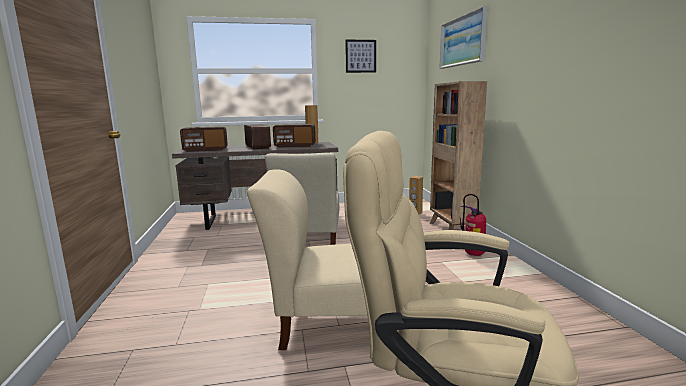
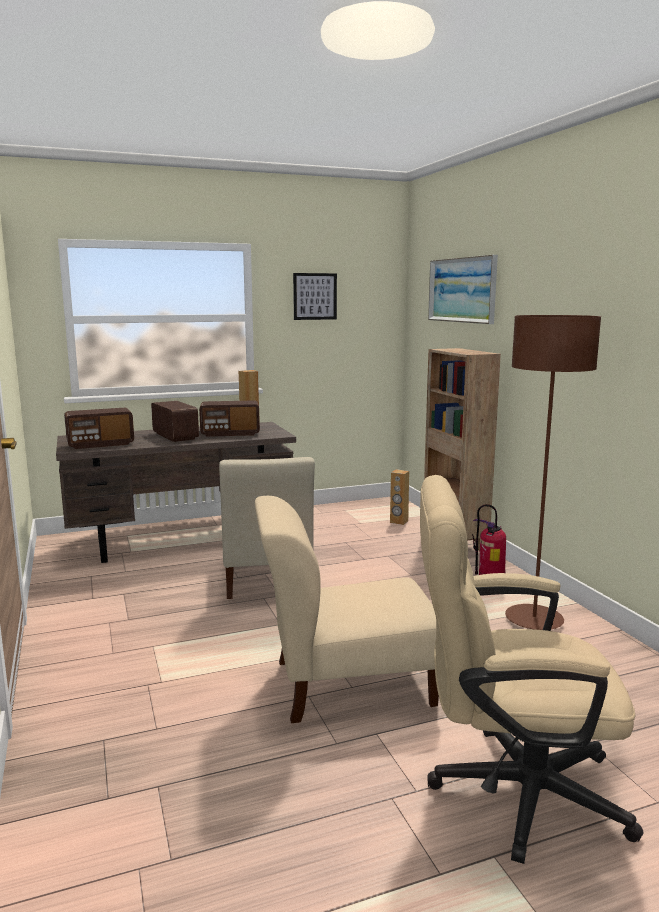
camera: 10 degrees left, 0 degrees up
none -> brown floor lamp [505,315,601,630]

